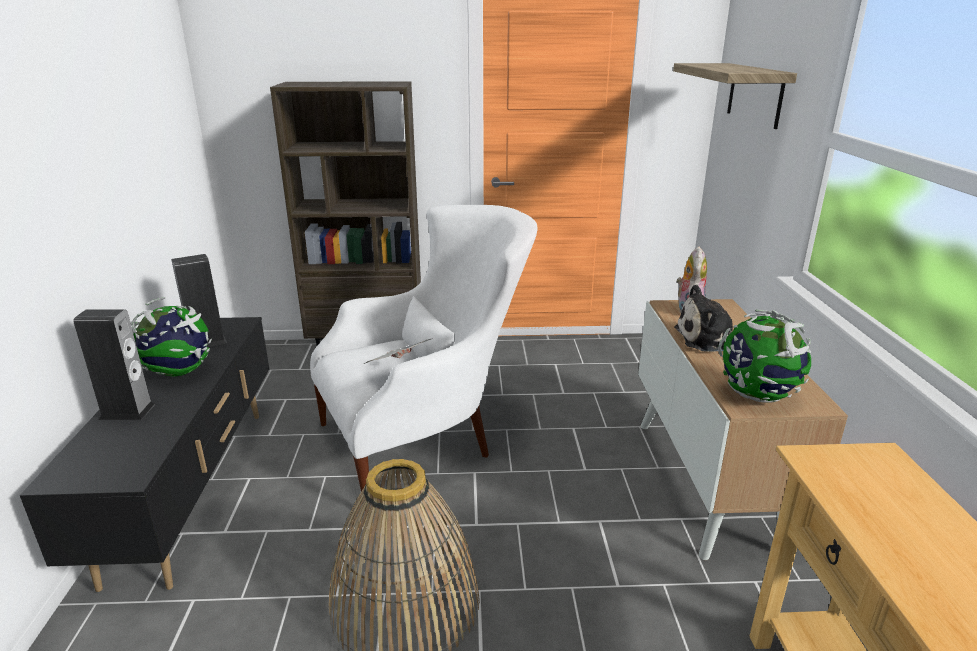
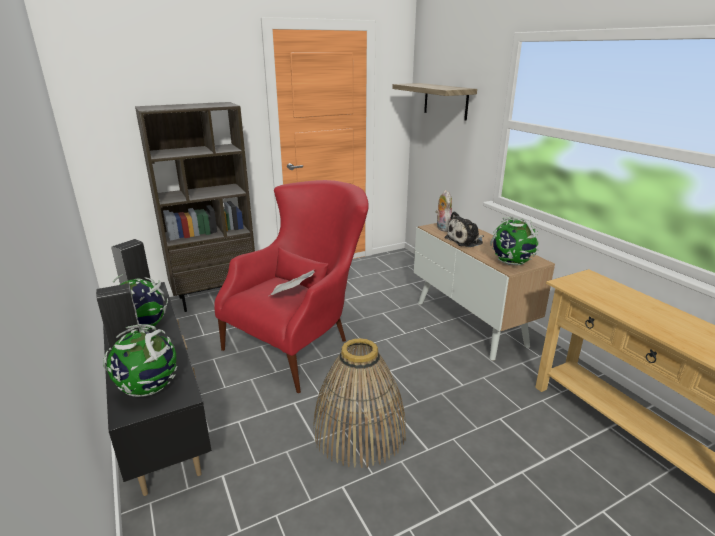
camera: 25 degrees left, 0 degrees up
white armchair [310,205,538,510] -> red armchair [214,180,369,393]
none -> globe [103,324,177,397]

